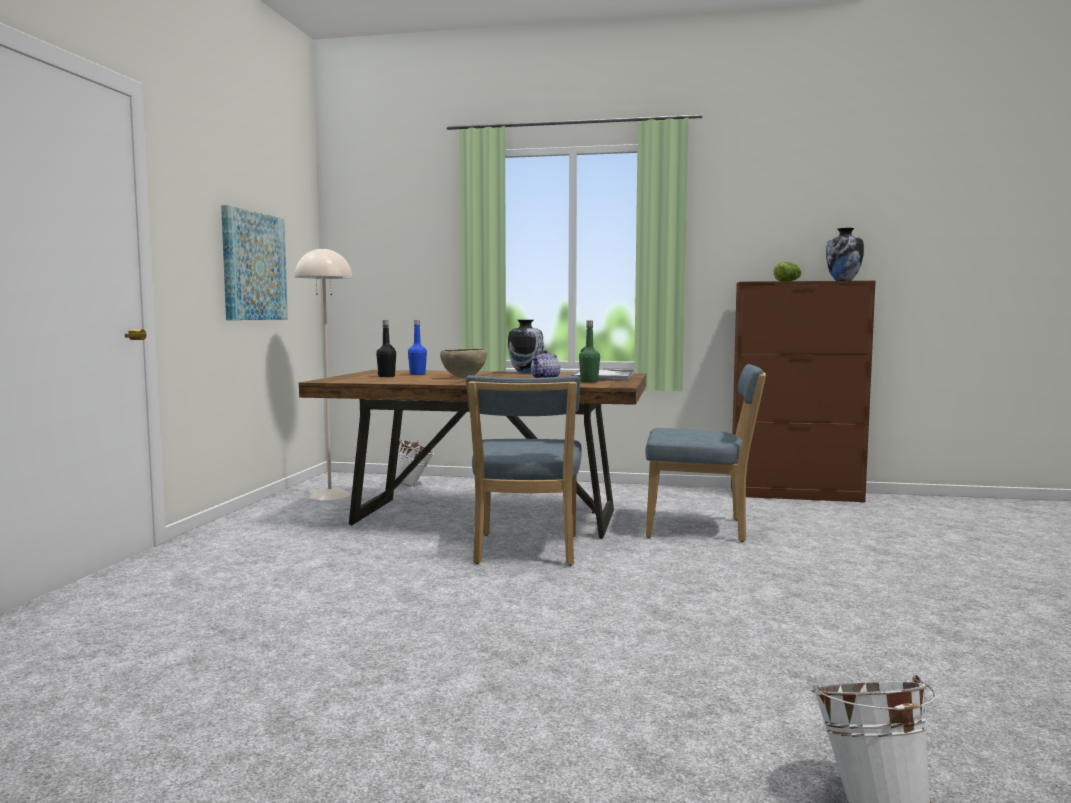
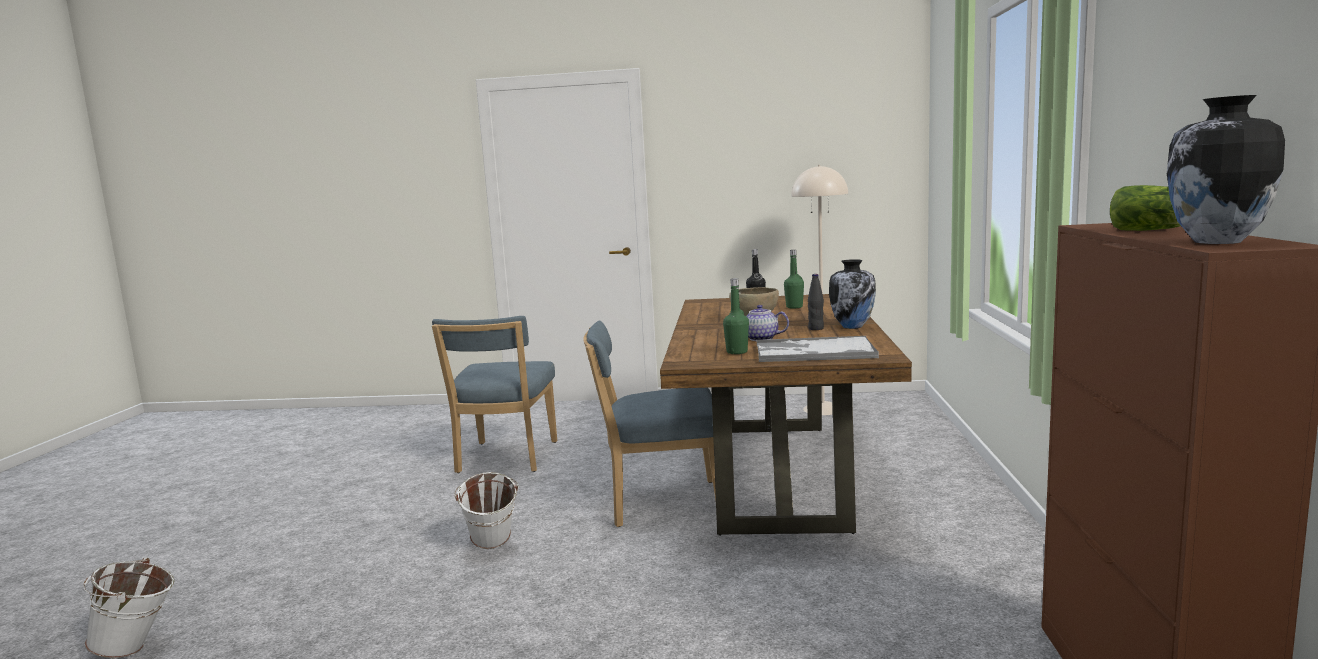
camera: 85 degrees right, 5 degrees up
picture [221,205,288,320] -> none
white bucket [395,439,435,487] -> white bucket moved to [454,472,519,549]
blue bottle [408,320,427,375] -> green bottle [784,250,804,308]
blue chair [645,364,766,542] -> blue chair moved to [432,316,557,473]
none -> black bottle [808,274,824,330]

